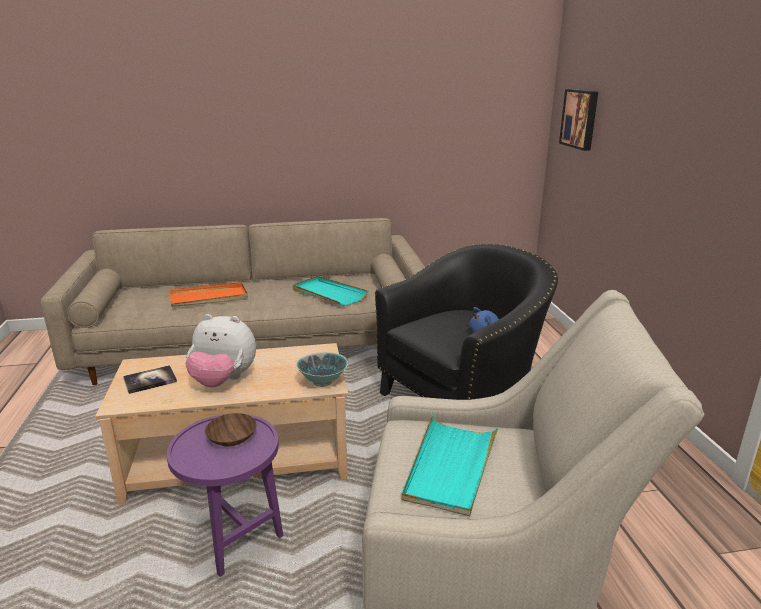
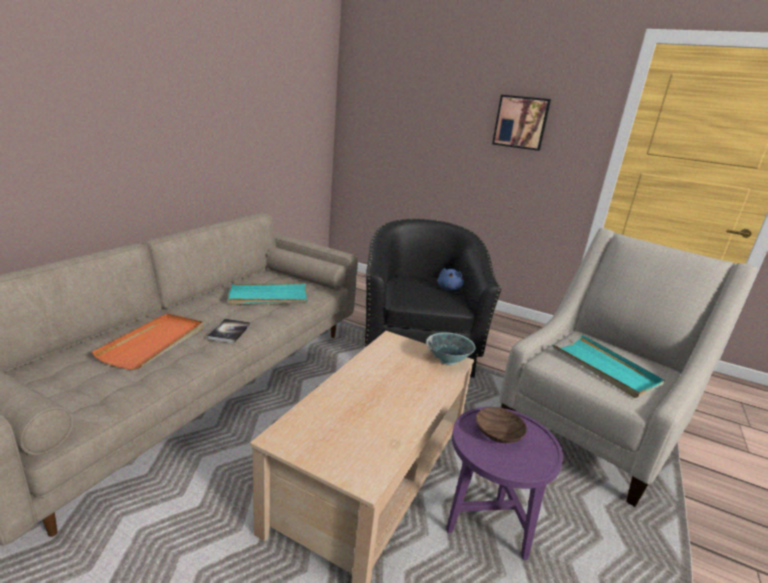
camera: 55 degrees left, 0 degrees up
book [123,365,177,394] -> book moved to [207,319,250,343]
plush toy [185,314,256,387] -> none
picture [559,89,598,151] -> picture moved to [492,95,551,151]

